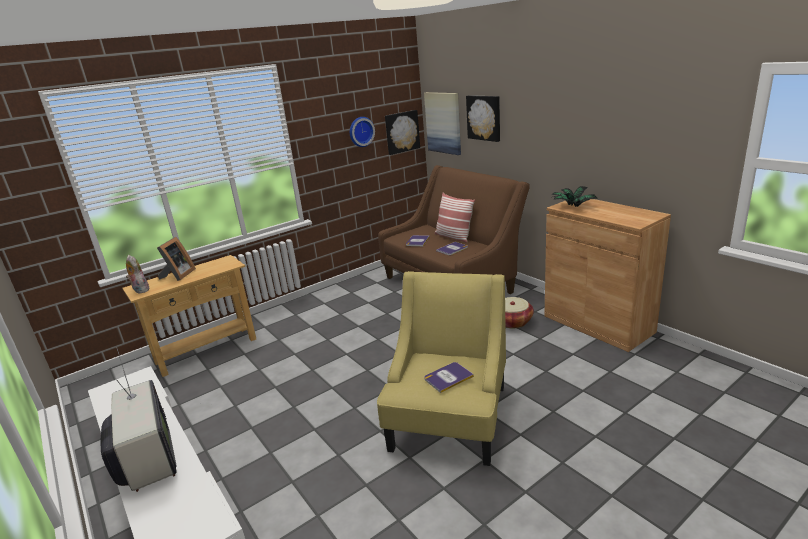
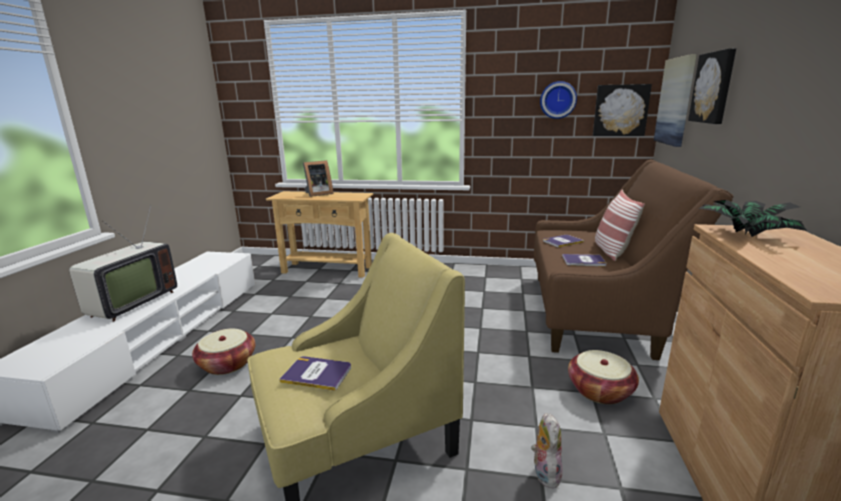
camera: 45 degrees right, 5 degrees down
plush toy [126,255,150,294] -> plush toy moved to [531,413,563,488]
none -> basket [192,328,255,375]

